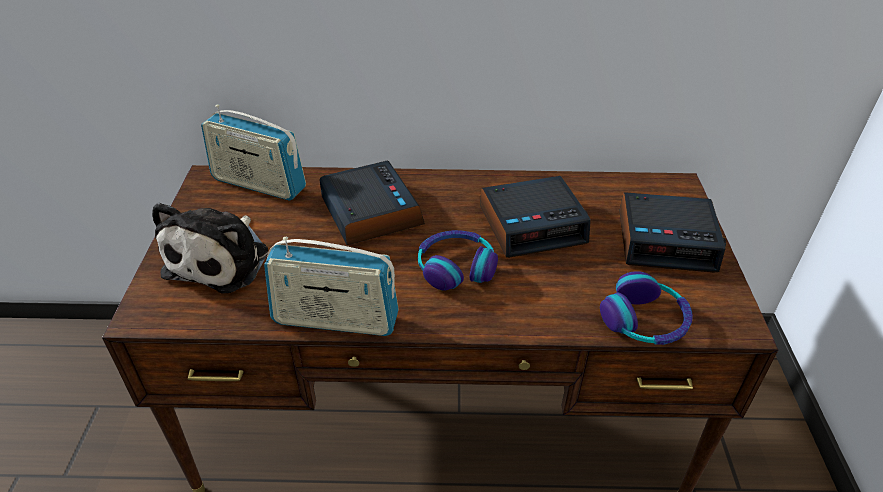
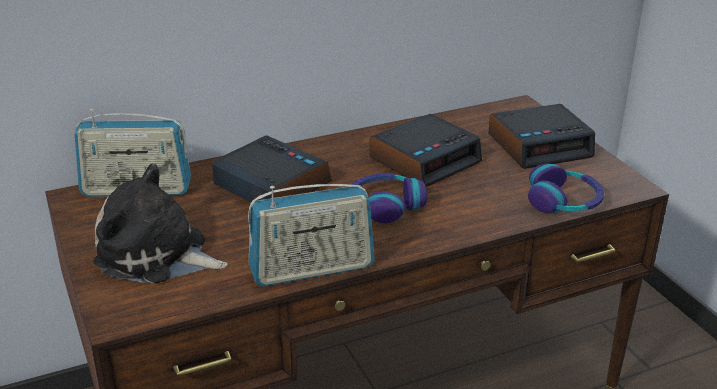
camera: 25 degrees left, 10 degrees down
plush toy [152,202,268,294] -> plush toy turned 120 degrees clockwise [93,164,228,284]

